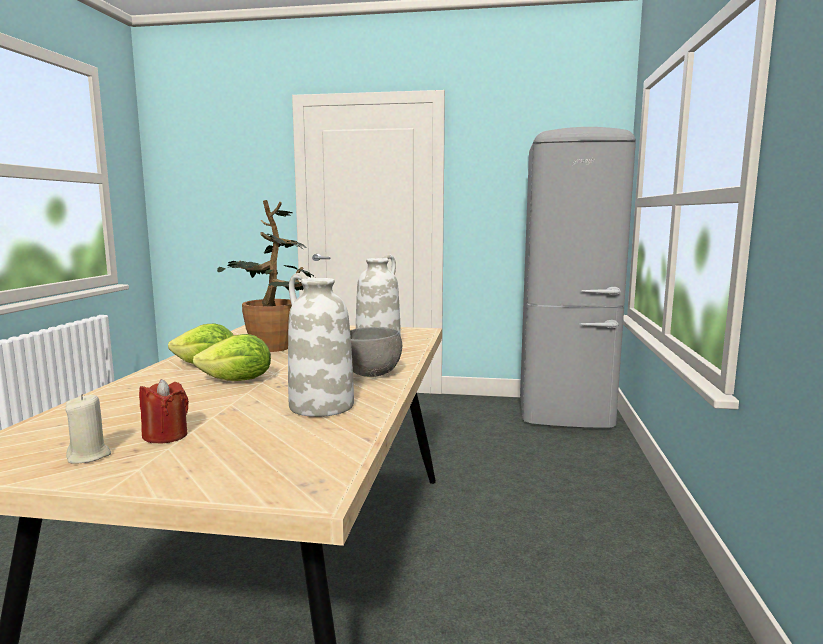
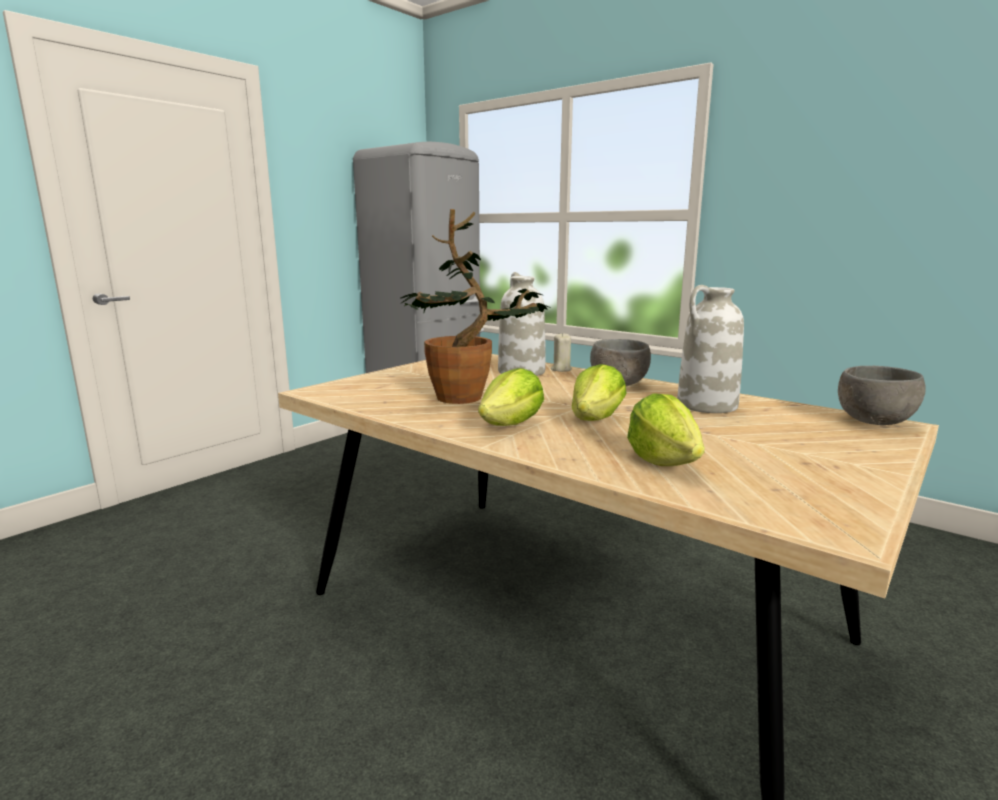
camera: 60 degrees left, 5 degrees up
beige candle [65,394,111,464] -> beige candle moved to [551,333,572,372]
red candle [139,379,189,444] -> none
none -> lettuce [627,393,705,466]
none -> grey bowl [838,366,926,425]

